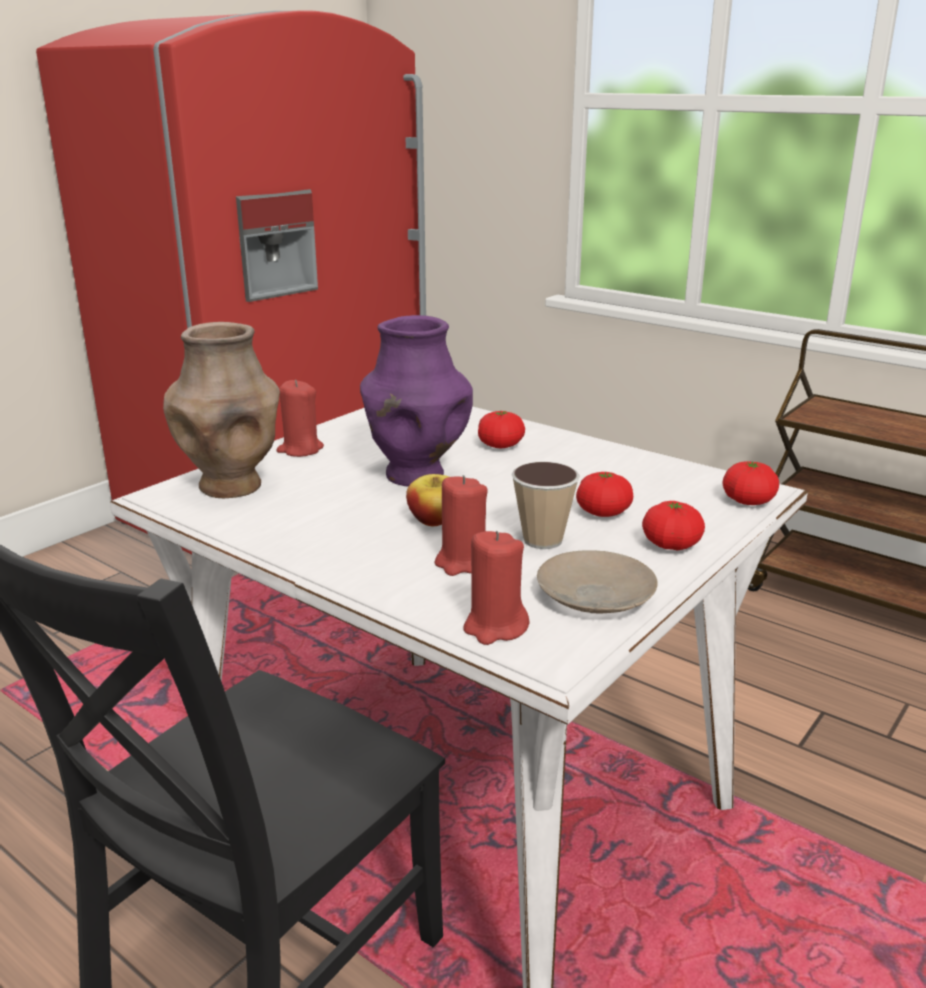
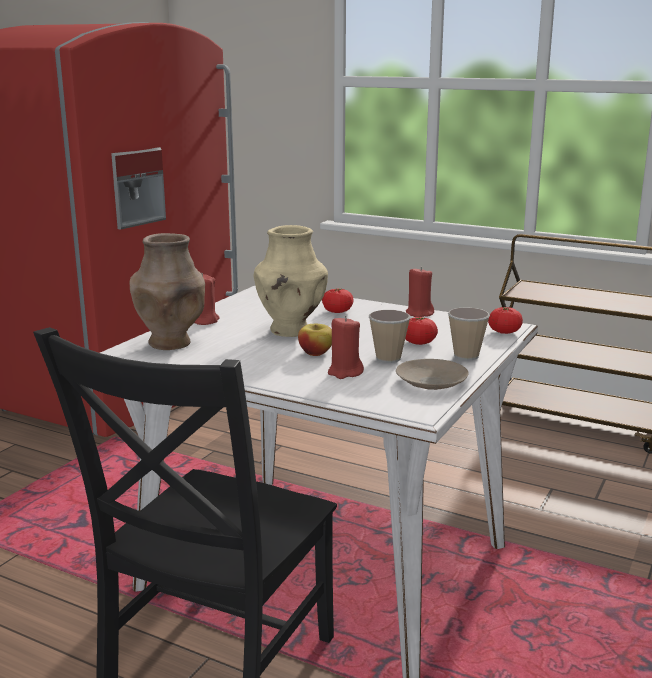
camera: 10 degrees left, 5 degrees down
purple vase [360,315,473,487] -> beige vase [254,225,328,337]
red candle [463,531,529,645] -> red candle moved to [406,267,434,317]
tomato [642,501,705,550] -> cup [448,308,490,360]

